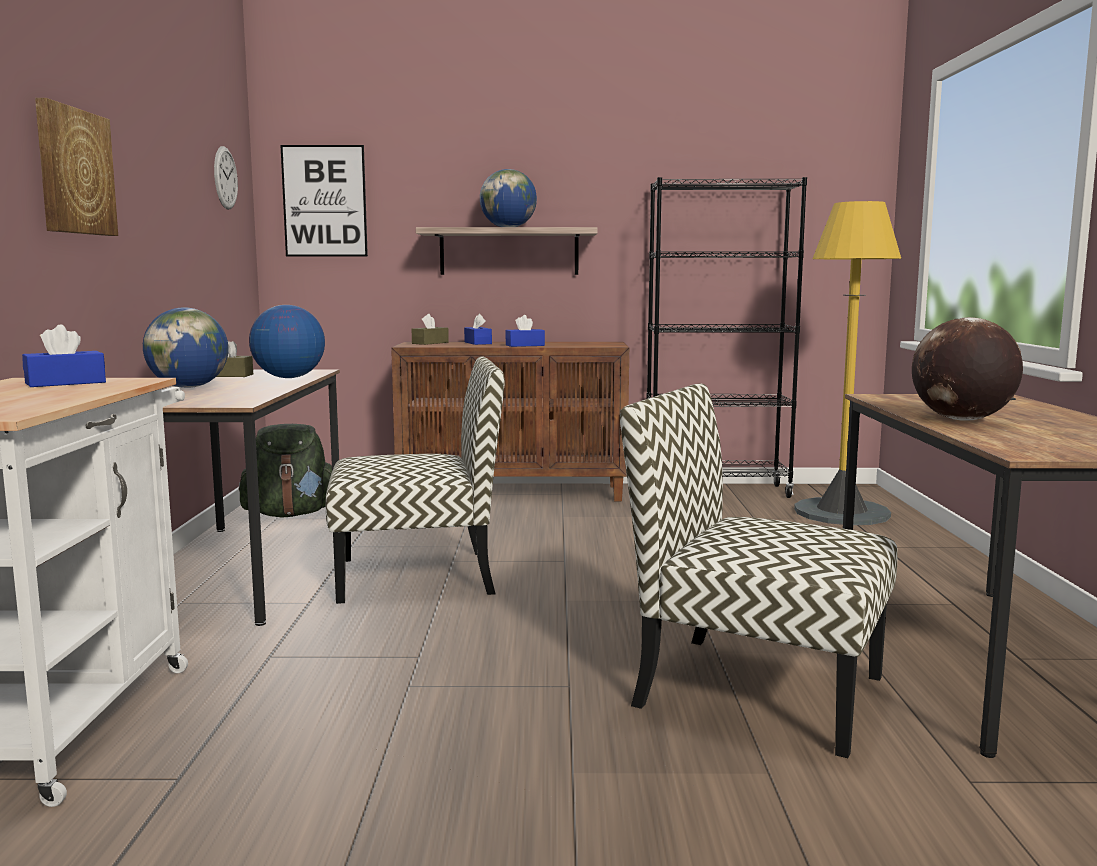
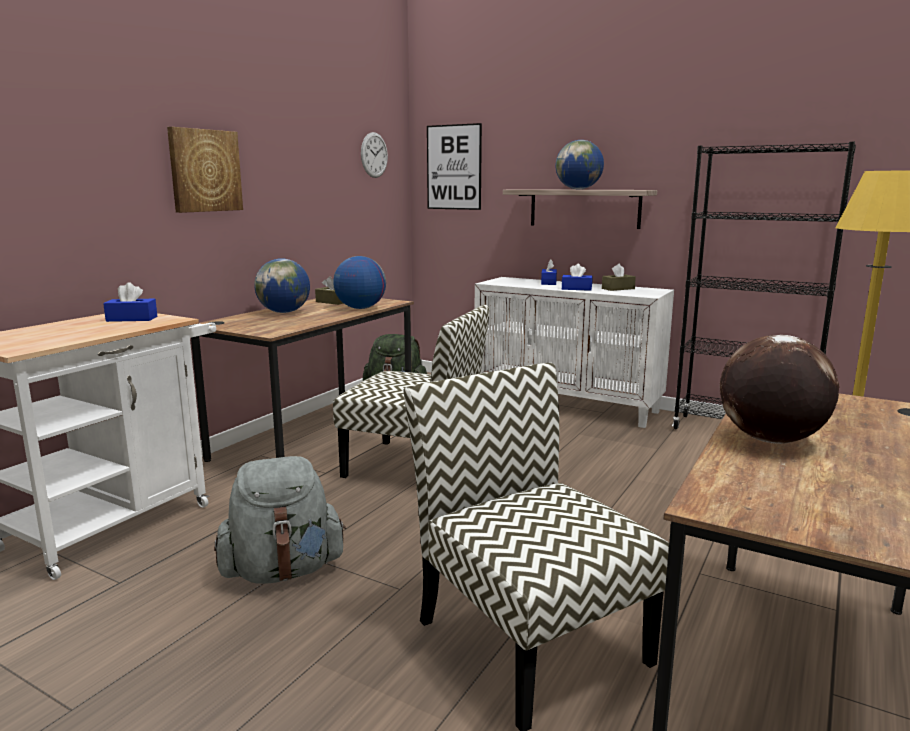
camera: 30 degrees right, 5 degrees up
brown cabinet [391,342,629,501] -> white cabinet [475,277,674,428]
brown tissue box [412,314,449,345] -> brown tissue box moved to [602,264,636,291]
none -> grey backpack [214,456,346,583]

